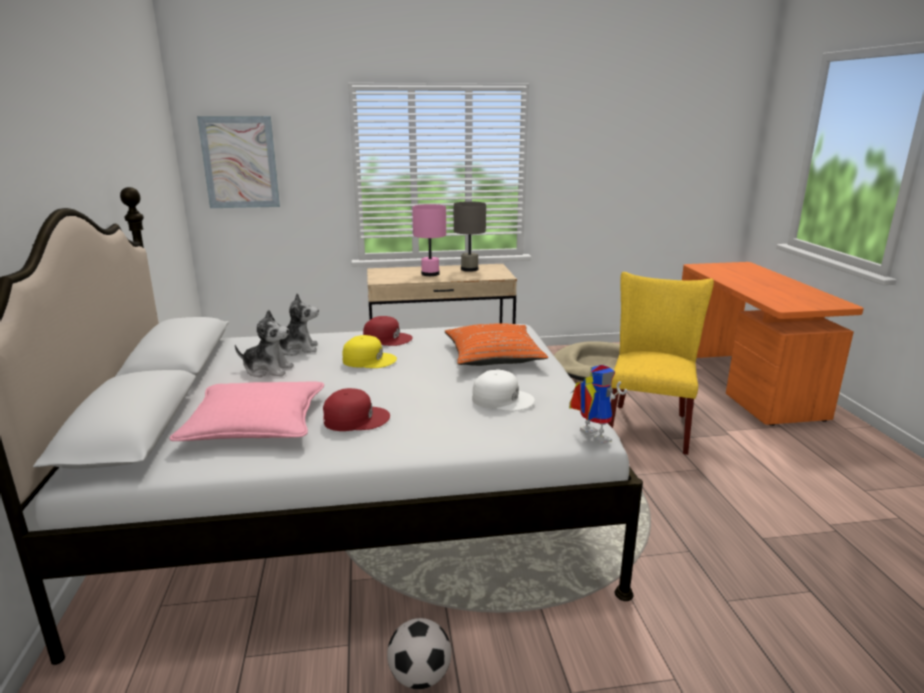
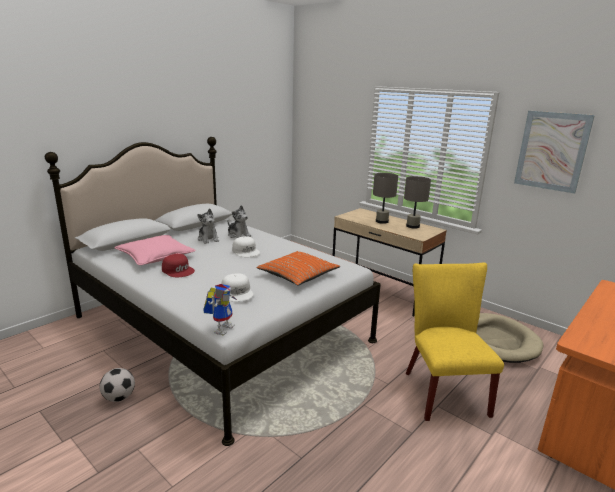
camera: 50 degrees right, 0 degrees up
picture [197,116,280,208] -> picture moved to [514,111,595,194]
yellow cap [342,335,397,368] -> white cap [232,236,260,257]
red cap [363,316,413,346] -> none
pink table lamp [413,204,446,276] -> grey table lamp [373,173,398,224]
yellow chair [608,272,714,455] -> yellow chair turned 75 degrees counterclockwise [406,263,504,421]

